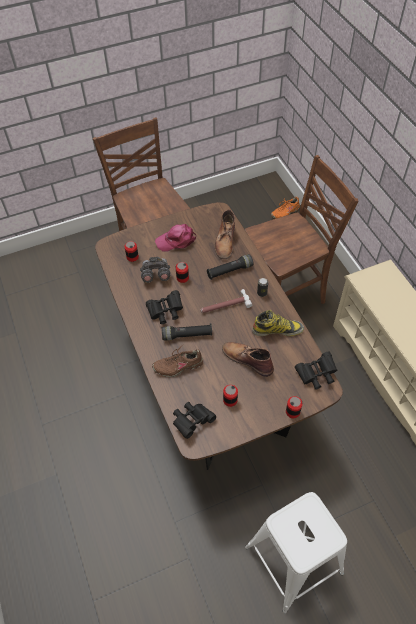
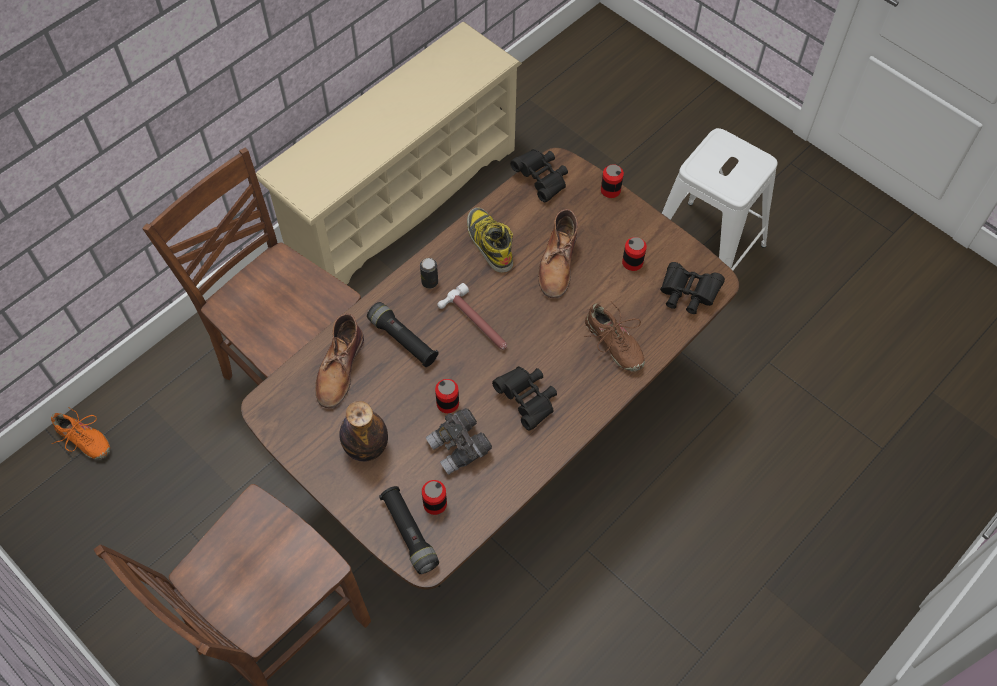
camera: 115 degrees left, 5 degrees up
pink cap [155,224,196,251] -> bottle [339,401,388,462]
black flashlight [162,323,212,340] -> black flashlight moved to [379,486,439,574]
brown boot [215,210,235,259] -> brown boot turned 120 degrees clockwise [315,313,364,408]

